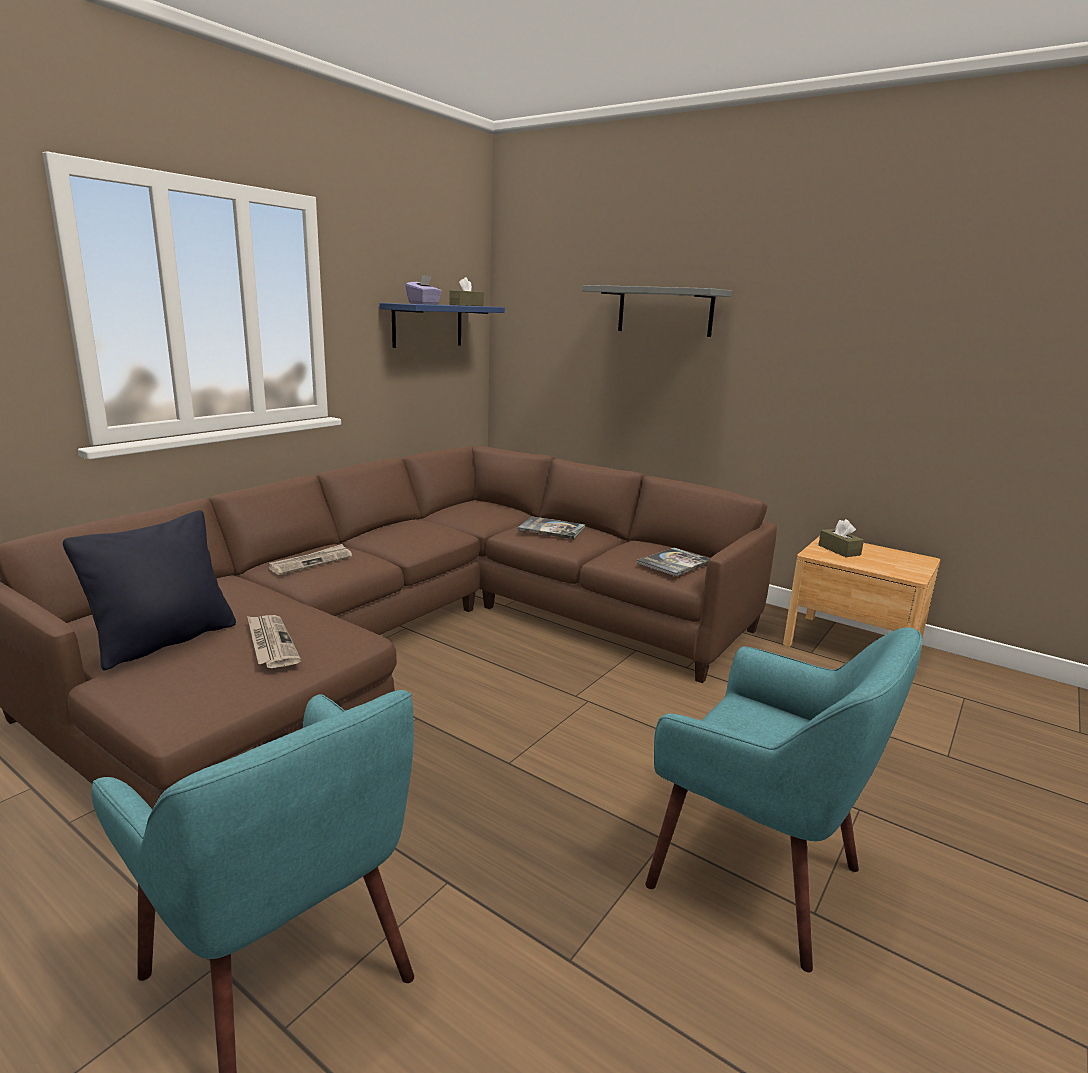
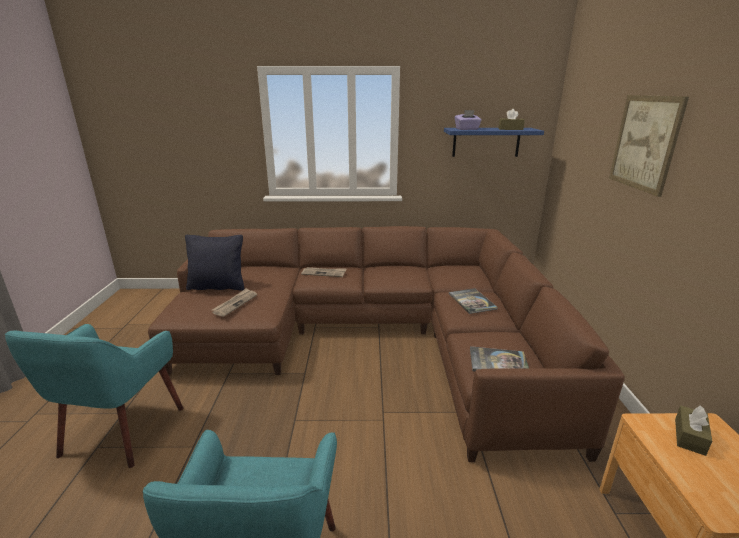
camera: 55 degrees right, 5 degrees up
grey shelf [582,285,732,337] -> picture [609,95,689,197]

